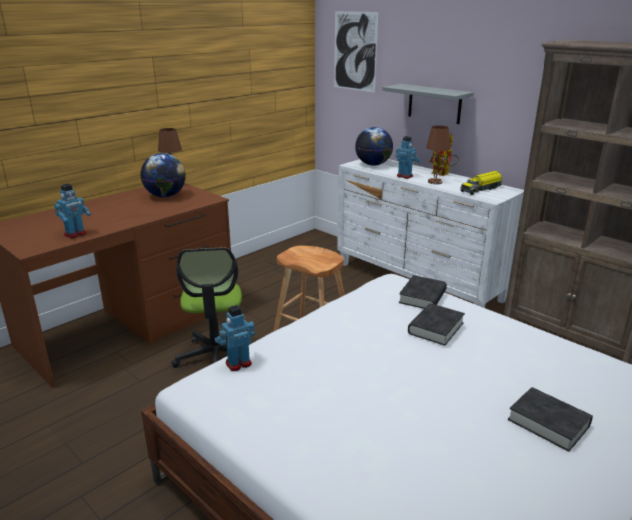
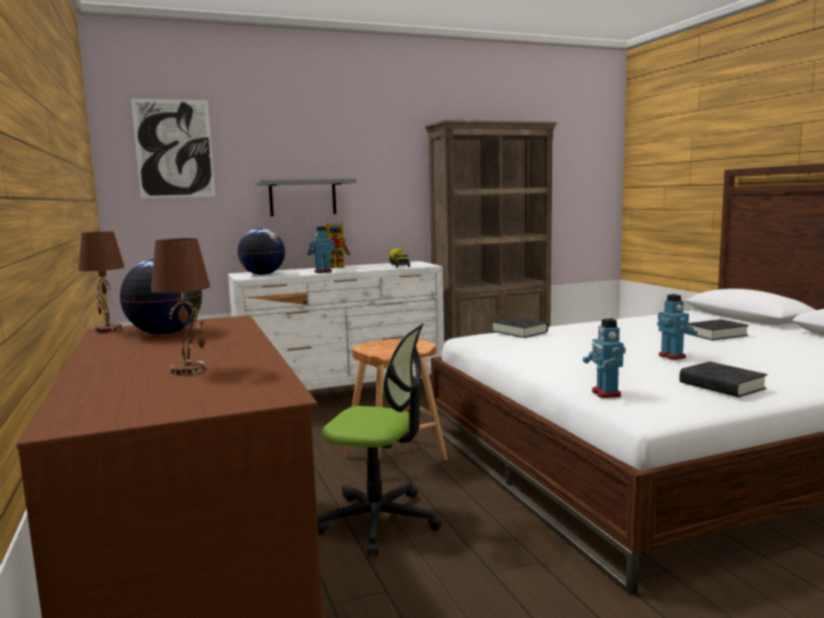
camera: 65 degrees left, 15 degrees down
toy robot [54,184,91,238] -> toy robot moved to [657,294,698,360]
black book [408,303,465,346] -> black book moved to [679,361,767,397]
brown table lamp [426,125,450,184] -> brown table lamp moved to [151,238,210,375]

